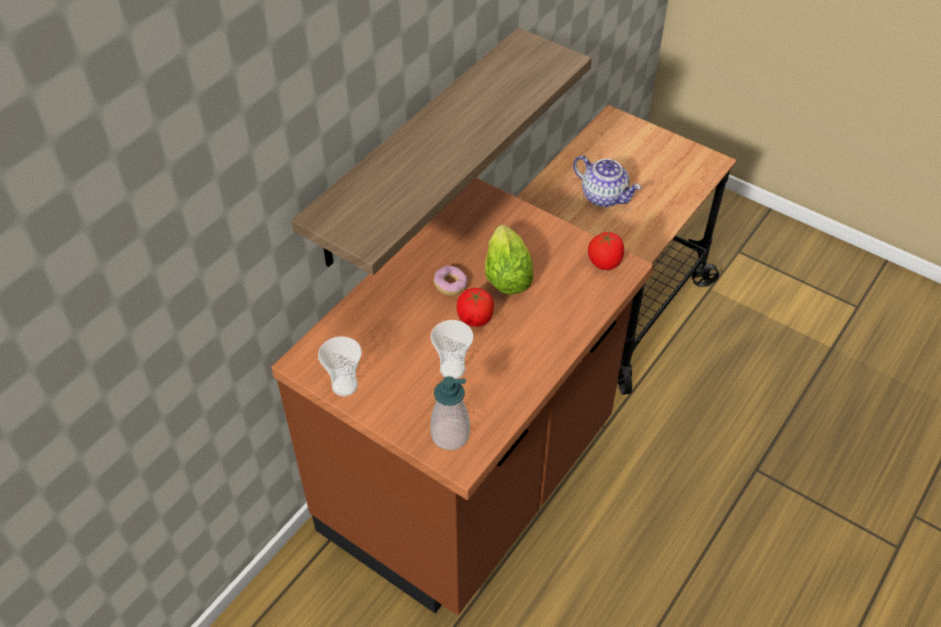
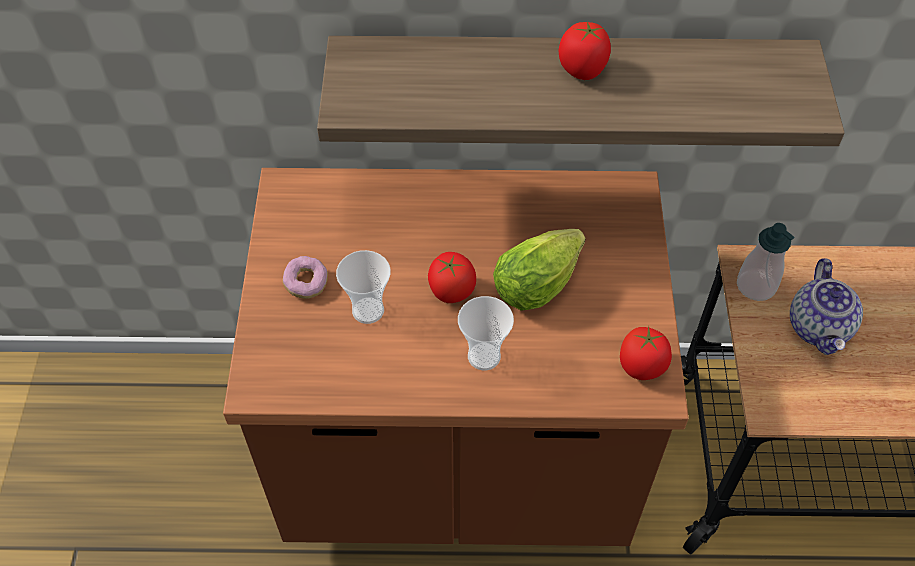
camera: 55 degrees right, 5 degrees up
cup [318,336,362,396] -> cup moved to [458,296,514,370]
soap dispenser [430,376,470,450] -> soap dispenser moved to [737,223,795,301]
donut [433,266,468,296] -> donut moved to [282,256,328,299]
none -> tomato [559,22,611,80]

